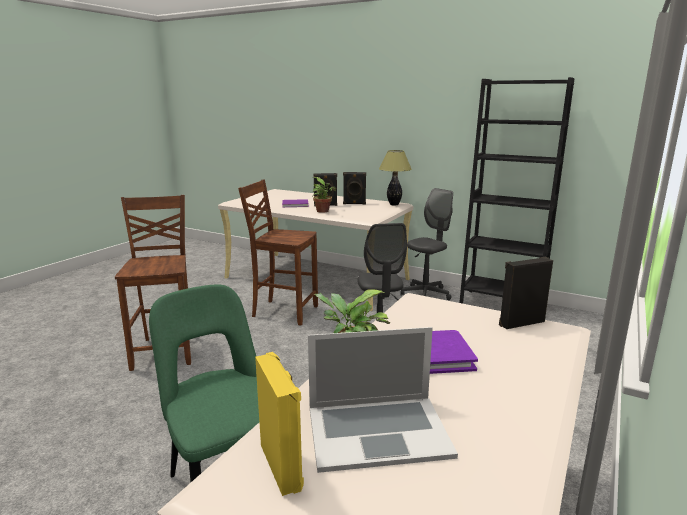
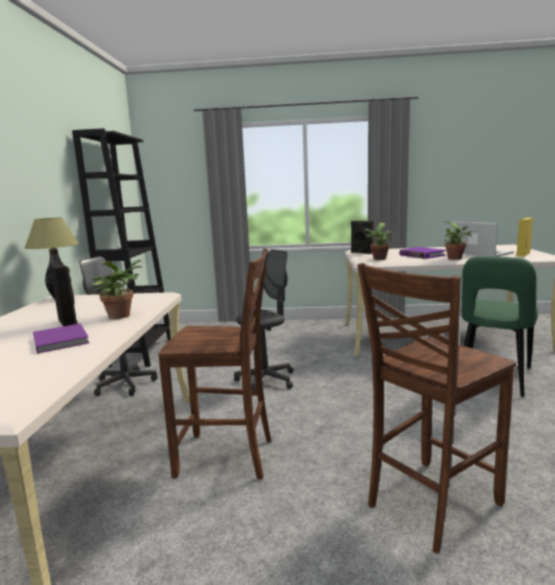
camera: 115 degrees left, 5 degrees down
brown chair [238,179,318,326] -> brown chair turned 75 degrees counterclockwise [158,249,271,480]
black speaker [343,172,366,204] -> none
none -> potted plant [363,223,394,260]

